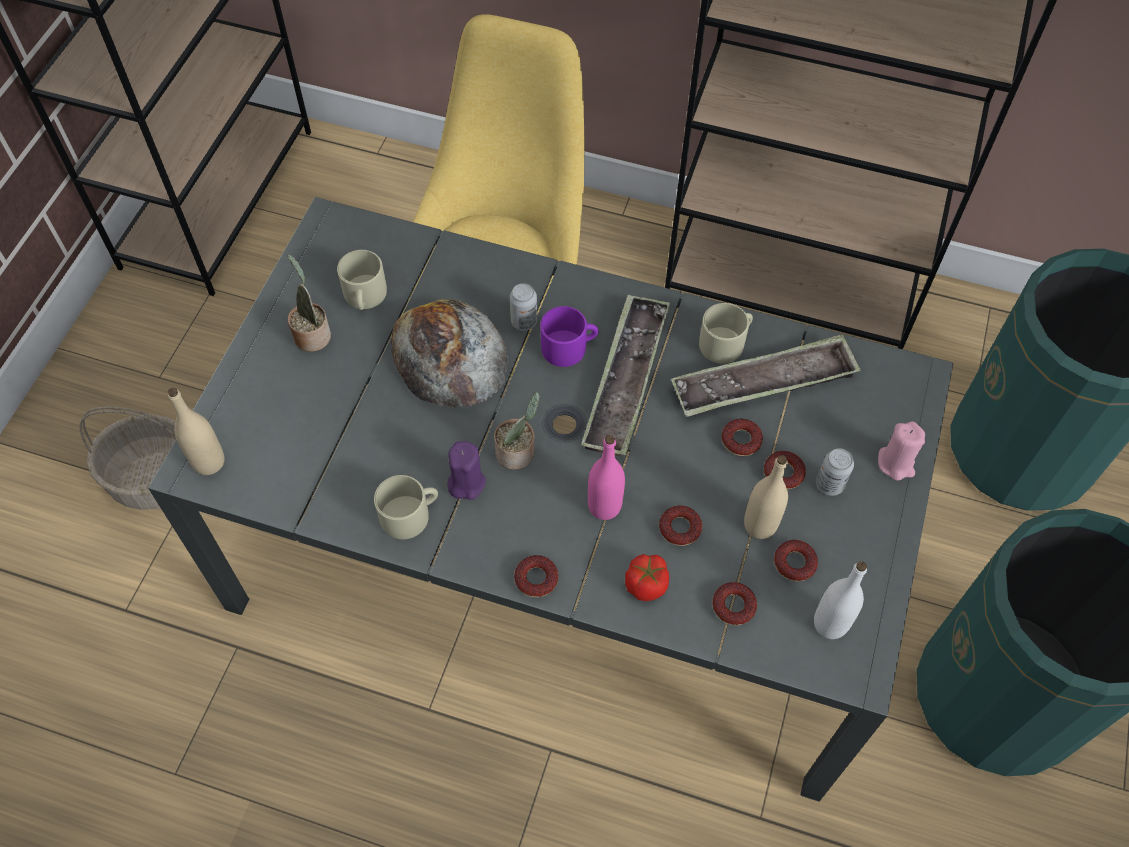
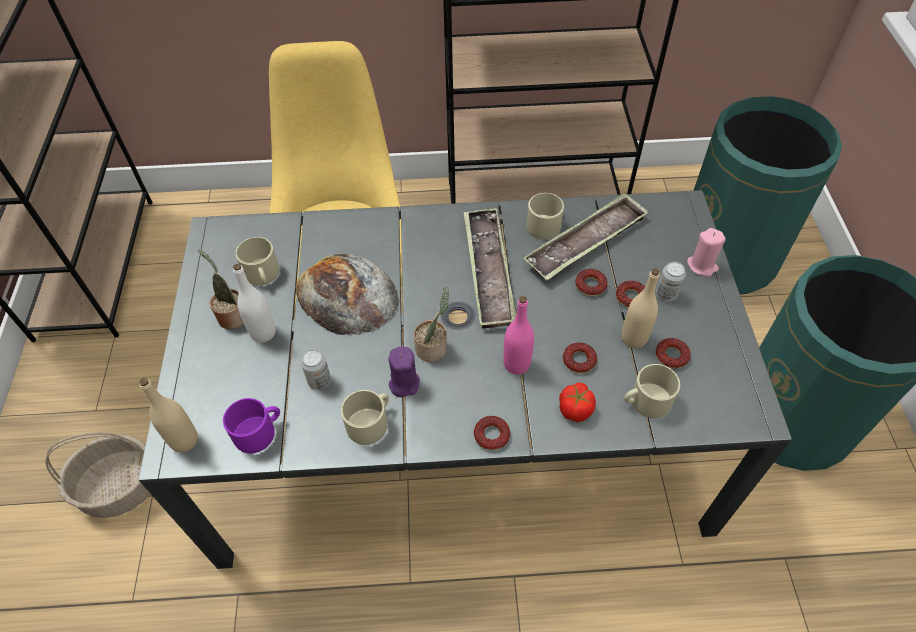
camera: 20 degrees left, 5 degrees down
can [510,283,537,331] -> can moved to [301,349,331,390]
purple mug [540,306,599,367] -> purple mug moved to [223,398,280,453]
donut [712,582,757,625] -> beige mug [624,364,680,418]
white bottle [814,561,867,639] -> white bottle moved to [233,263,276,343]

